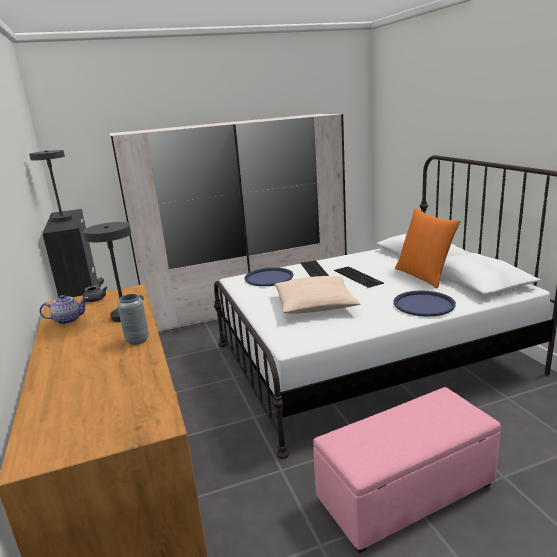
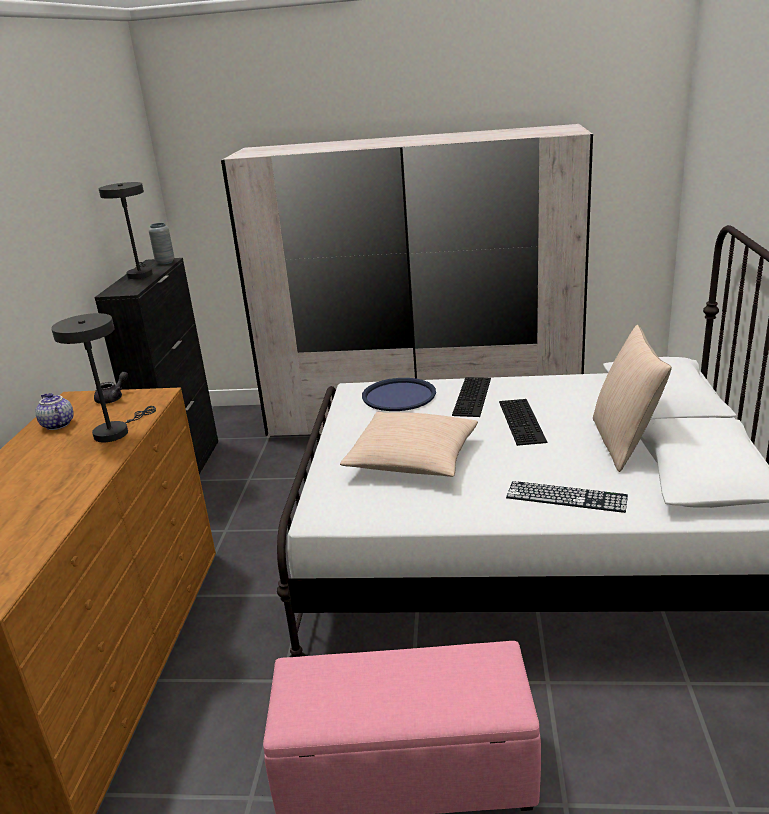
camera: 25 degrees right, 5 degrees up
teapot [40,295,88,324] -> teapot turned 135 degrees counterclockwise [36,393,74,430]
grey vase [118,294,149,345] -> grey vase moved to [149,223,174,265]
blue tray [393,291,456,317] -> keyboard [506,481,628,513]
orange pillow [395,208,460,288] -> beige pillow [593,325,672,472]

